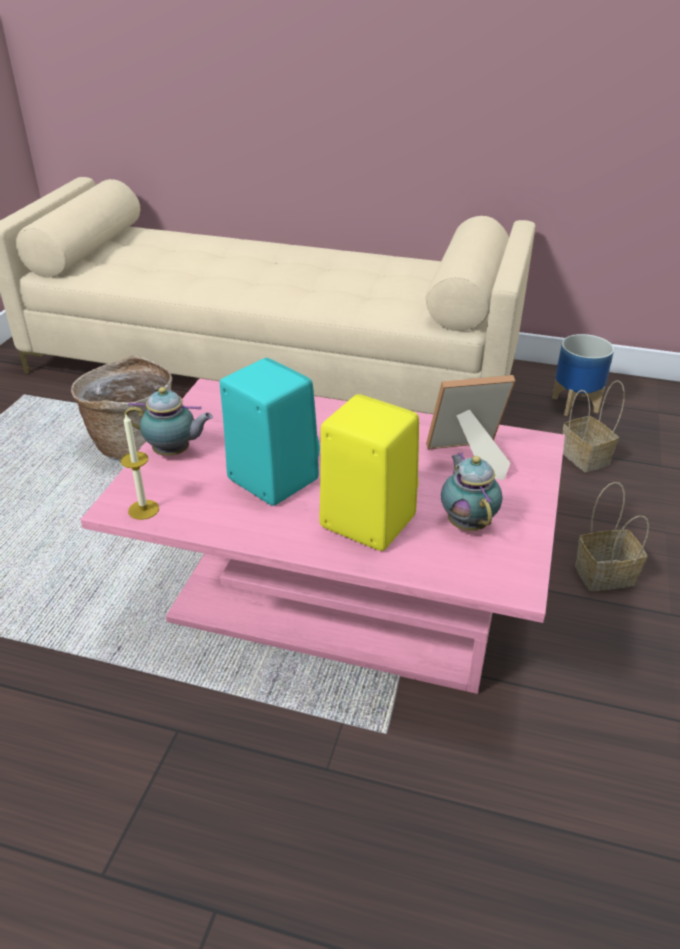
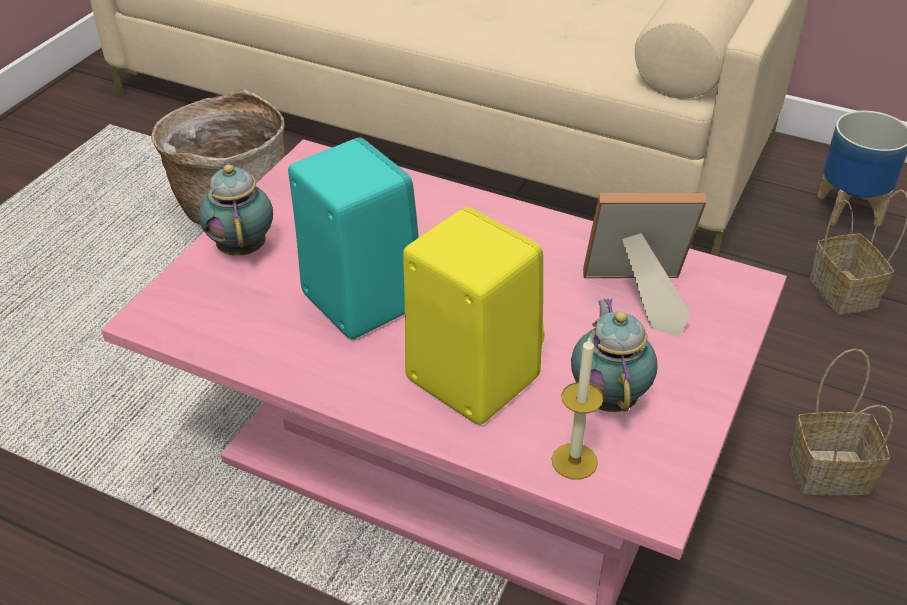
camera: 10 degrees right, 5 degrees up
candle [121,414,159,520] -> candle moved to [552,336,603,480]
teapot [124,387,213,456] -> teapot turned 120 degrees counterclockwise [199,161,273,256]

